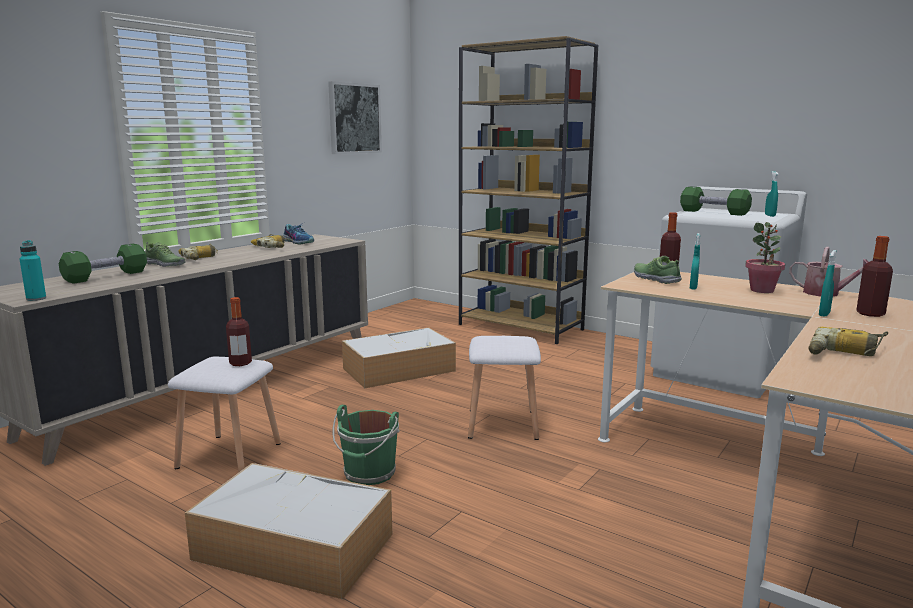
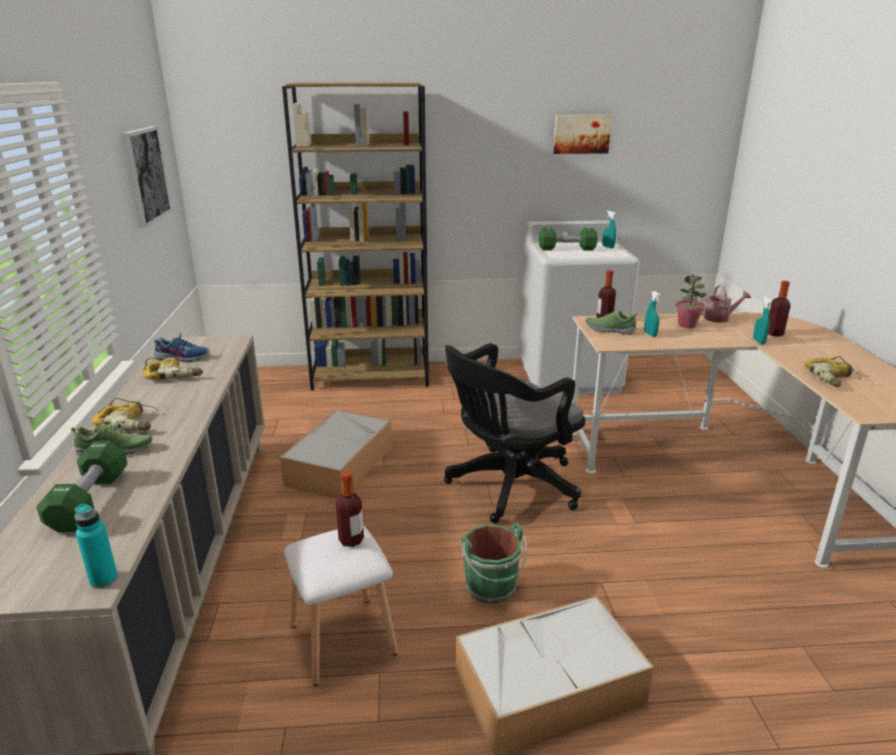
camera: 40 degrees left, 10 degrees up
white stool [468,336,541,440] -> black office chair [444,343,585,523]
none -> picture [553,115,612,154]

